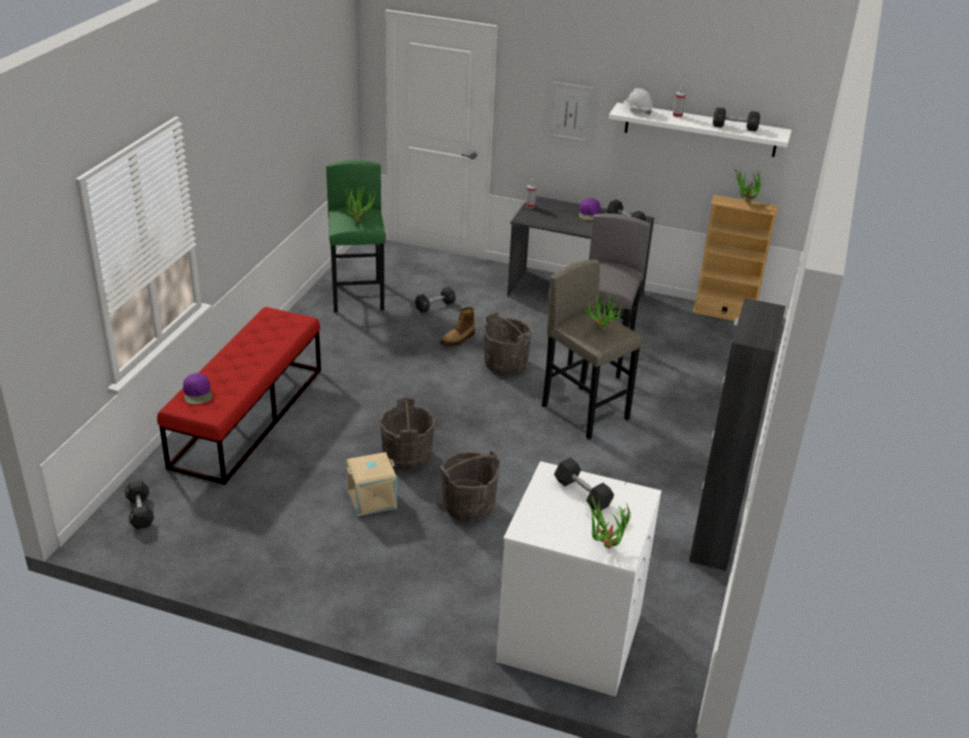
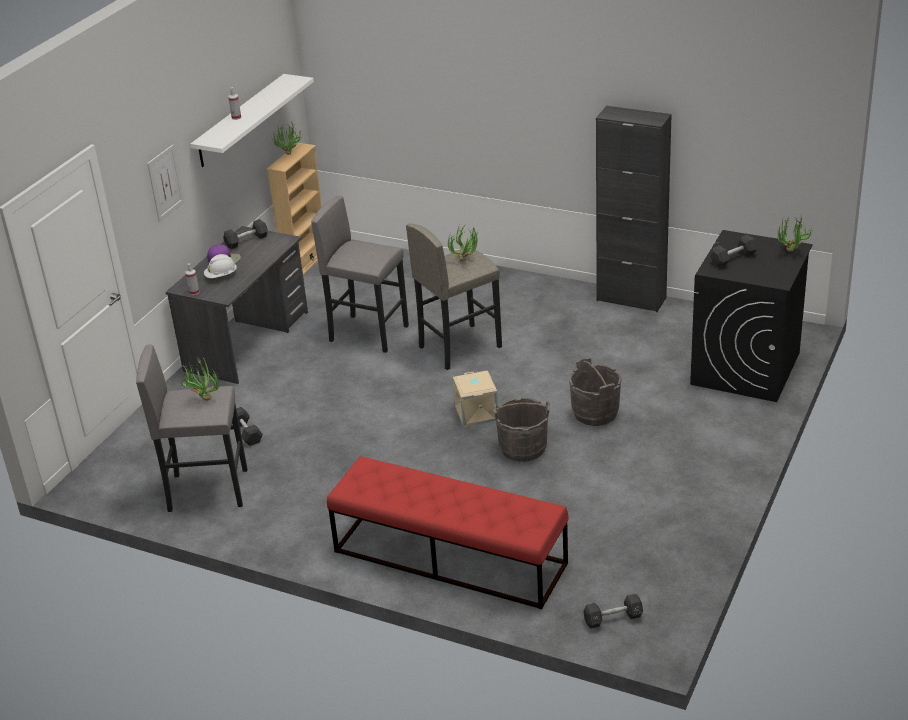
camera: 80 degrees left, 0 degrees up
purple cap [183,373,213,404] -> none
green stool [326,160,386,312] -> grey stool [136,344,248,512]
beige storage box [346,452,397,517] -> beige storage box moved to [453,371,498,427]
boot [440,307,475,347] -> none
grey bucket [483,312,532,375] -> none
white washing machine [496,461,661,697] -> black washing machine [690,230,813,402]
white hard hat [623,88,653,115] -> white hard hat moved to [204,254,237,278]
black dumbbell [713,107,760,131] -> none

